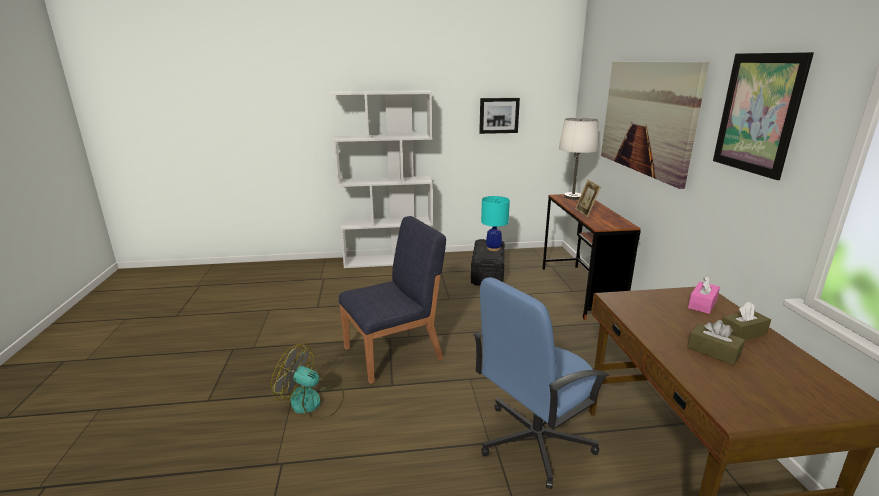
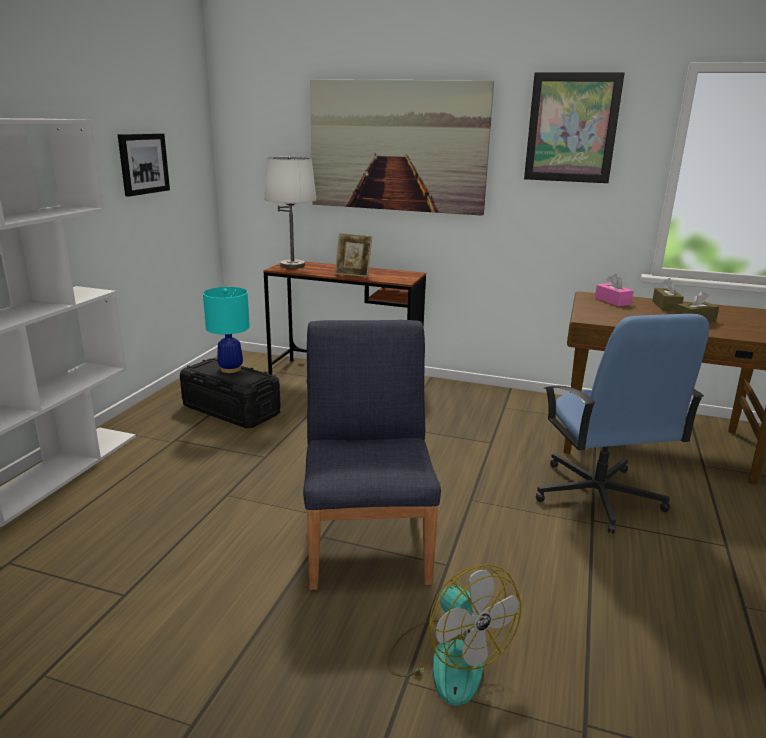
camera: 65 degrees left, 0 degrees up
fan [271,343,344,418] -> fan turned 75 degrees counterclockwise [387,565,521,706]

